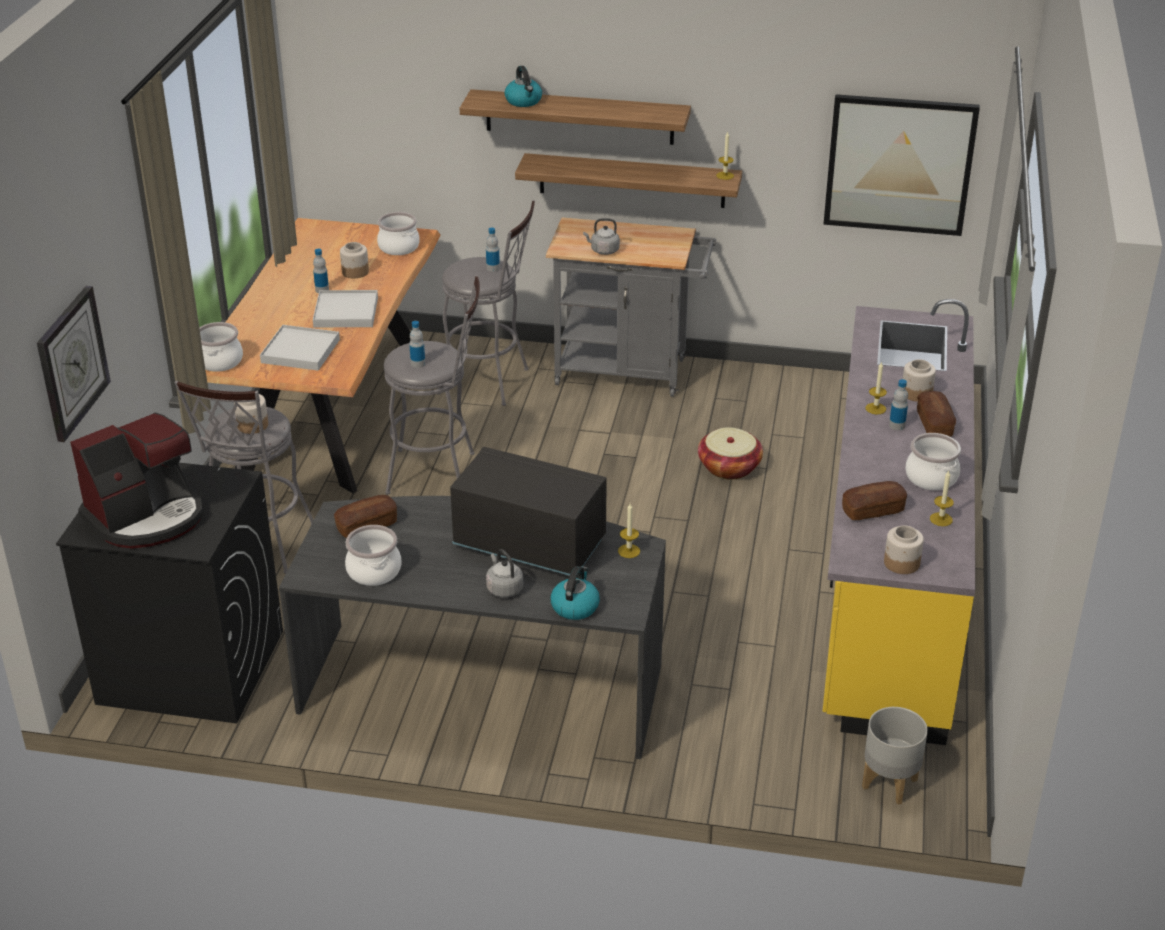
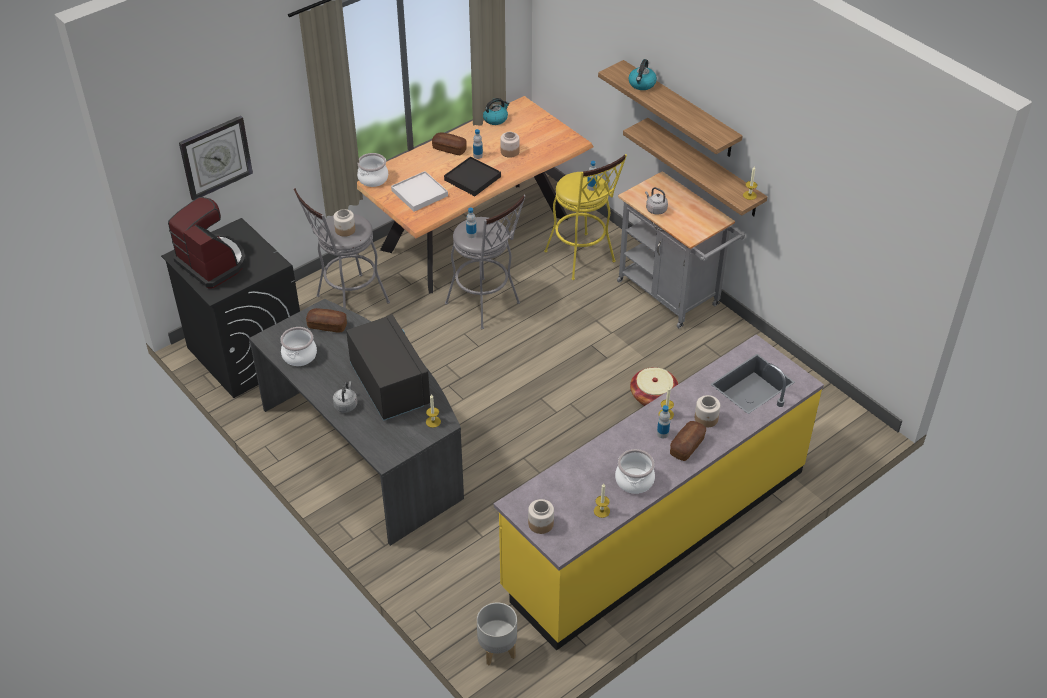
camera: 40 degrees right, 10 degrees up
coffee machine [70,412,203,549] -> coffee machine turned 135 degrees counterclockwise [168,197,246,288]
white tray [313,290,378,327] -> black tray [444,156,501,196]
cooking pot [377,212,420,255] -> none
grey stool [438,200,535,406] -> yellow stool [544,154,627,280]
kettle [550,566,600,620] -> kettle moved to [483,98,510,125]
picture [823,94,980,236] -> none
bread [842,481,907,520] -> bread moved to [432,132,467,155]

